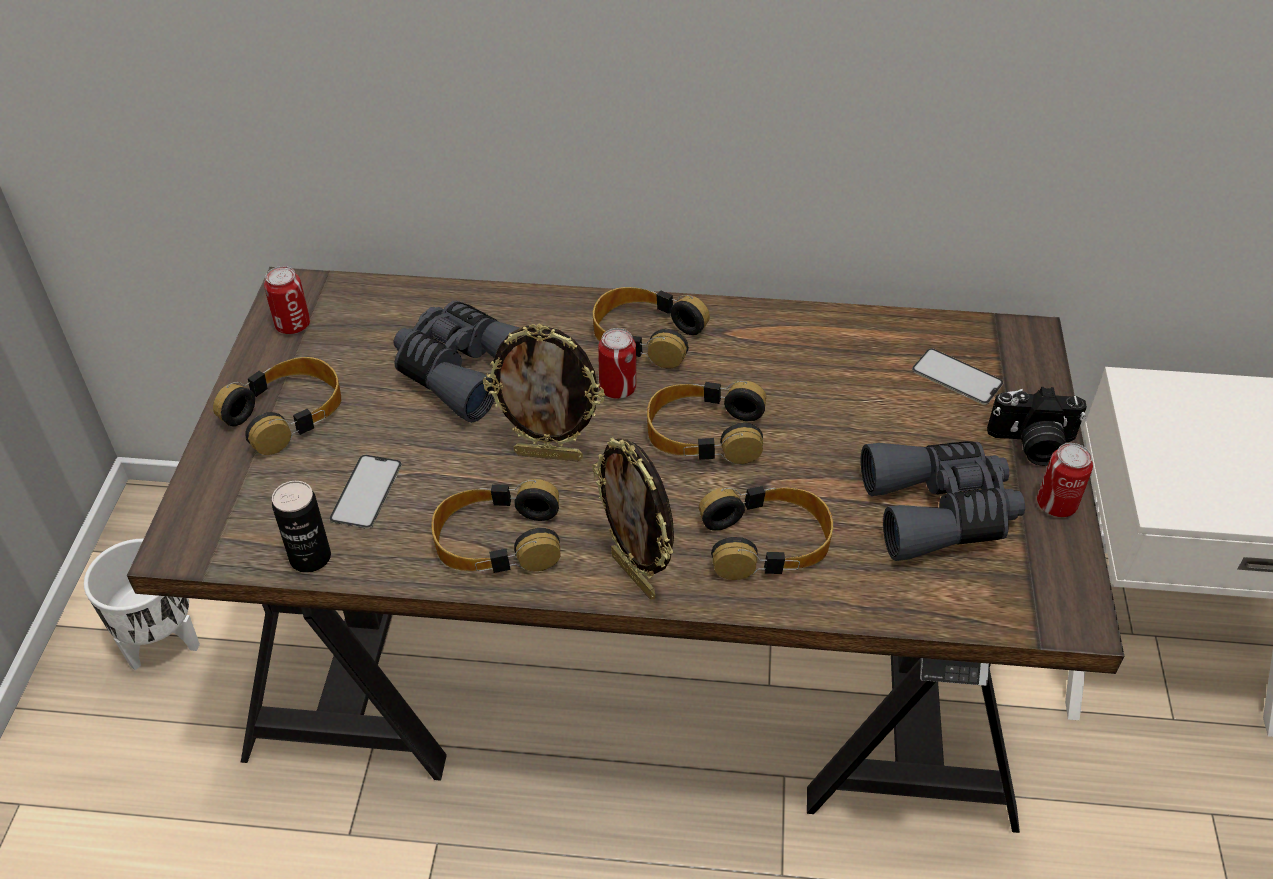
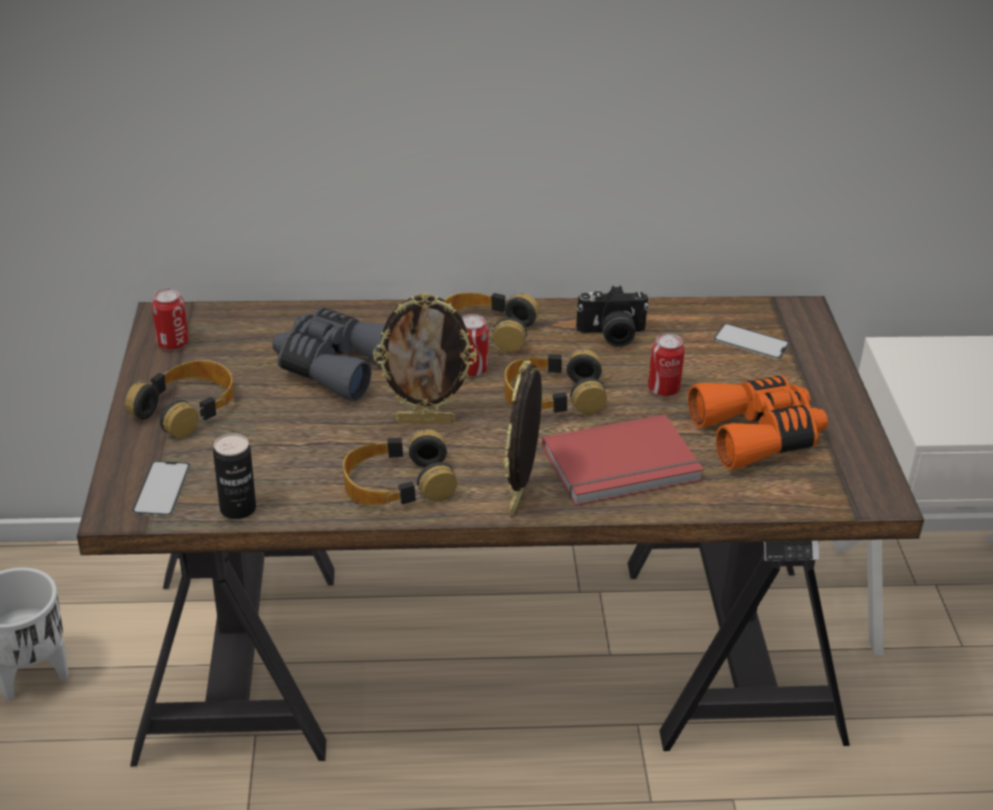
camera: 10 degrees left, 10 degrees down
phone [329,455,402,529] -> phone moved to [132,461,191,517]
picture frame [592,437,674,600] -> picture frame turned 60 degrees clockwise [504,360,542,516]
headphones [699,486,833,580] -> red book [542,414,704,506]
grey binoculars [861,441,1025,561] -> orange binoculars [688,376,828,469]
camera [987,387,1087,466] -> camera moved to [576,286,649,347]
can [1037,443,1093,517] -> can moved to [648,333,685,396]

